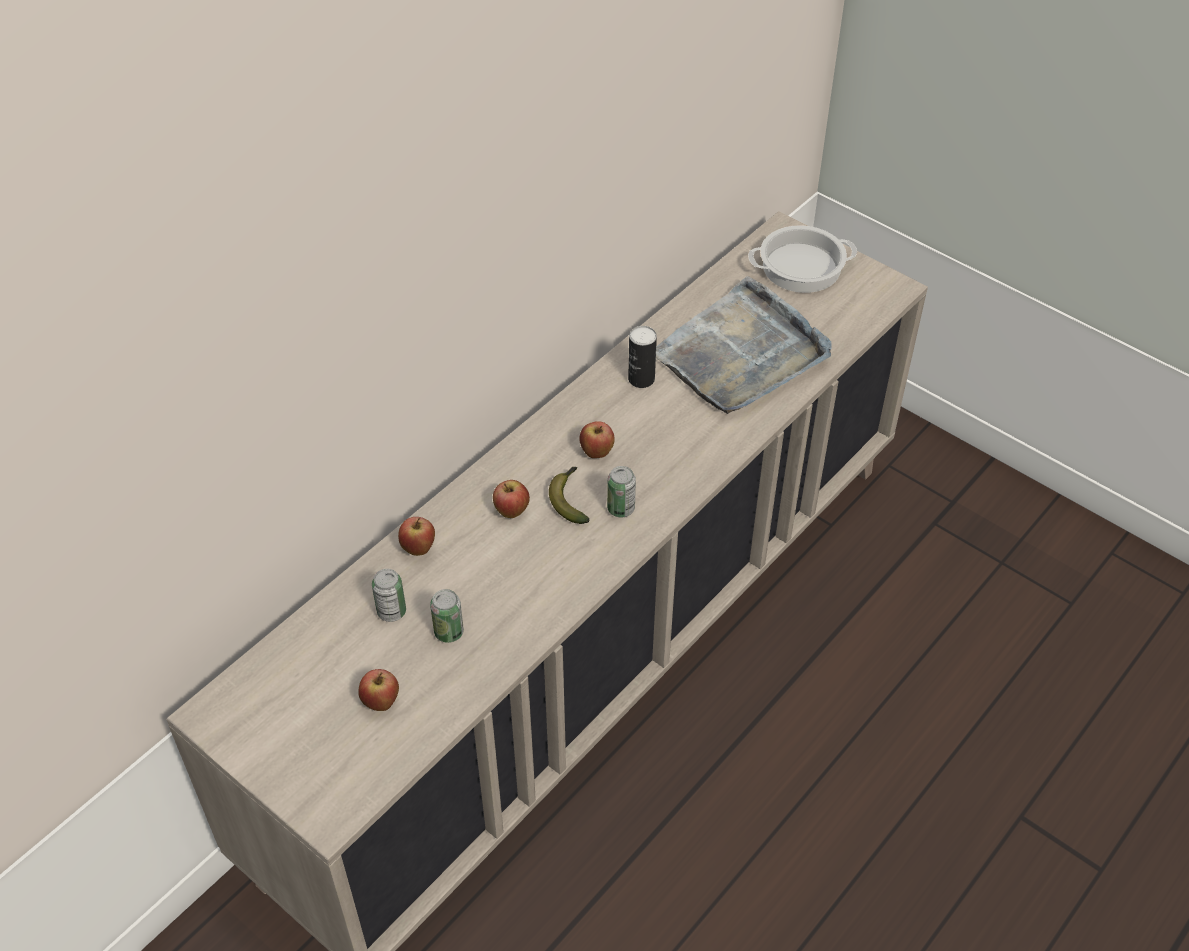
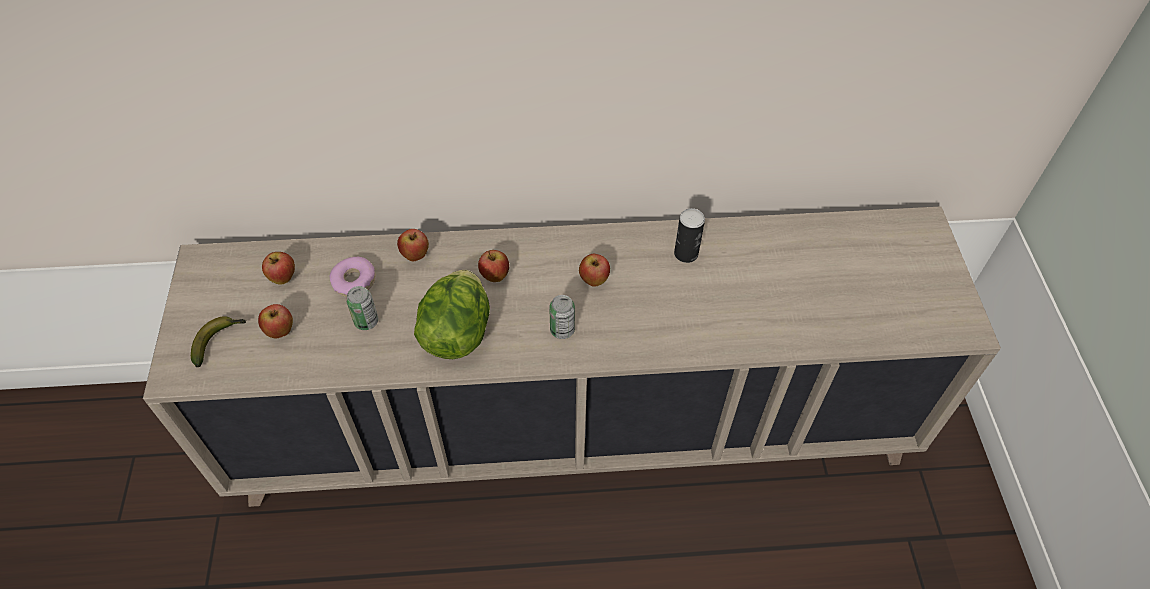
camera: 45 degrees right, 5 degrees up
can [372,569,406,622] -> donut [329,257,376,297]
banana [549,467,590,524] -> banana moved to [191,316,246,367]
grey tray [656,276,832,414] -> none
cooking pot [748,225,857,293] -> none
none -> apple [262,252,295,285]
none -> lettuce [414,270,490,359]

